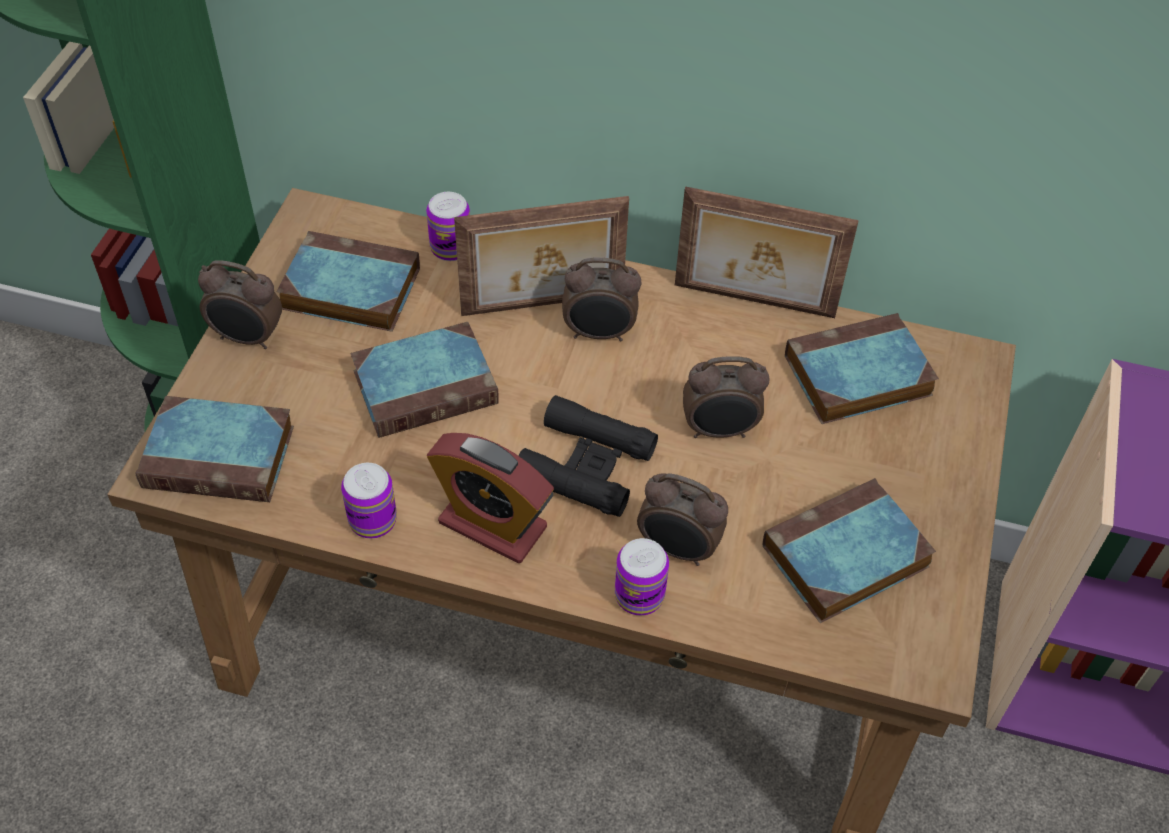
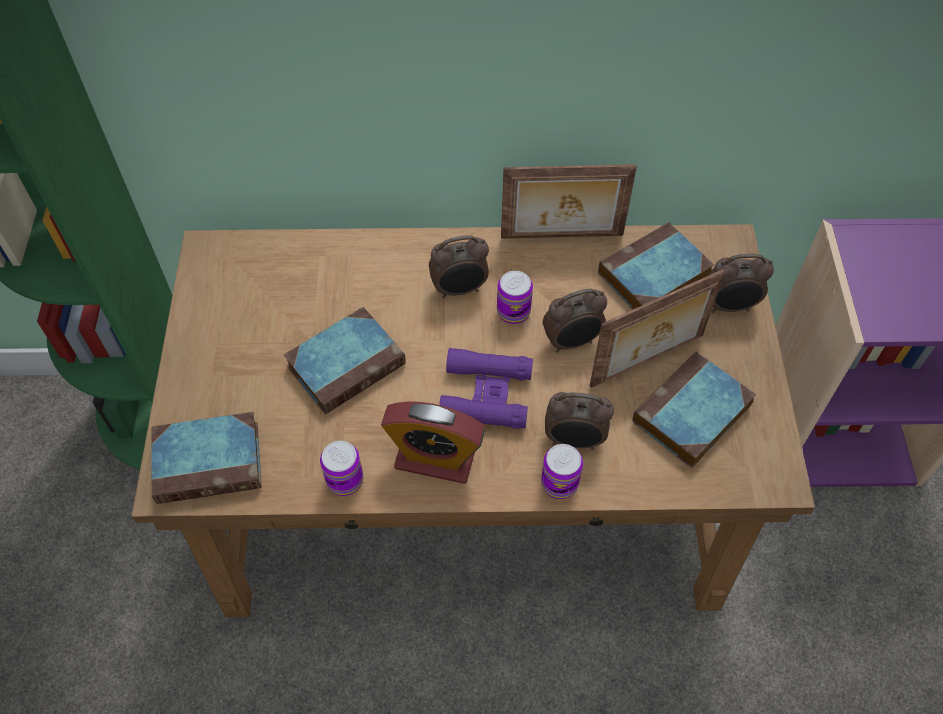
camera: 15 degrees left, 5 degrees up
alarm clock [198,260,282,349] -> alarm clock moved to [707,254,774,313]
book [277,231,420,332] -> none
can [426,192,470,261] -> can moved to [497,271,533,324]
picture frame [454,196,629,316] -> picture frame moved to [590,269,725,388]
black binoculars [518,395,658,517] -> purple binoculars [439,348,533,429]

